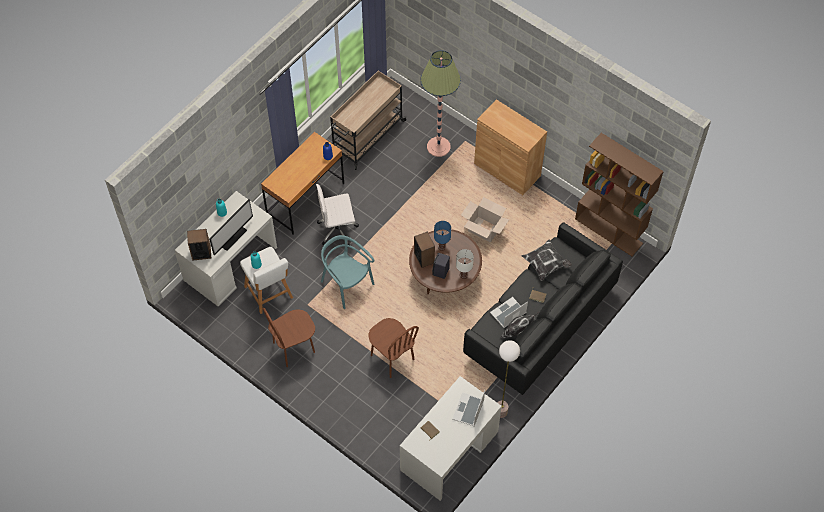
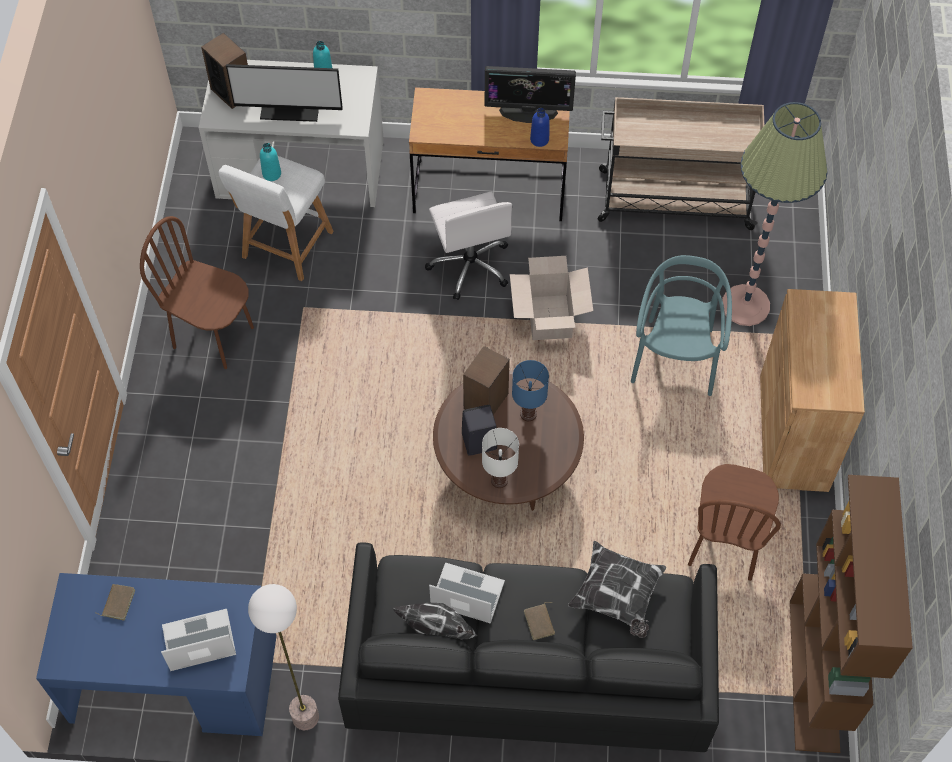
camera: 55 degrees right, 0 degrees up
white office chair [316,184,359,245] -> white office chair turned 150 degrees counterclockwise [425,192,512,300]
turquoise chair [321,235,374,309] -> turquoise chair moved to [631,255,732,396]
brown chair [369,318,419,378] -> brown chair moved to [688,464,781,581]
white desk [400,376,502,501] -> blue desk [36,573,277,736]
cardboard box [461,197,509,242] -> cardboard box moved to [510,256,593,340]
none -> monitor [485,66,576,123]

